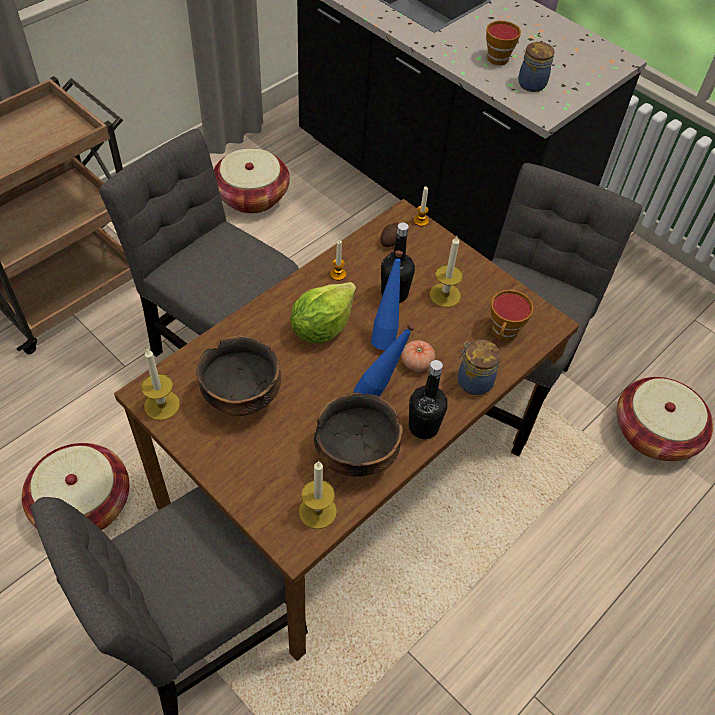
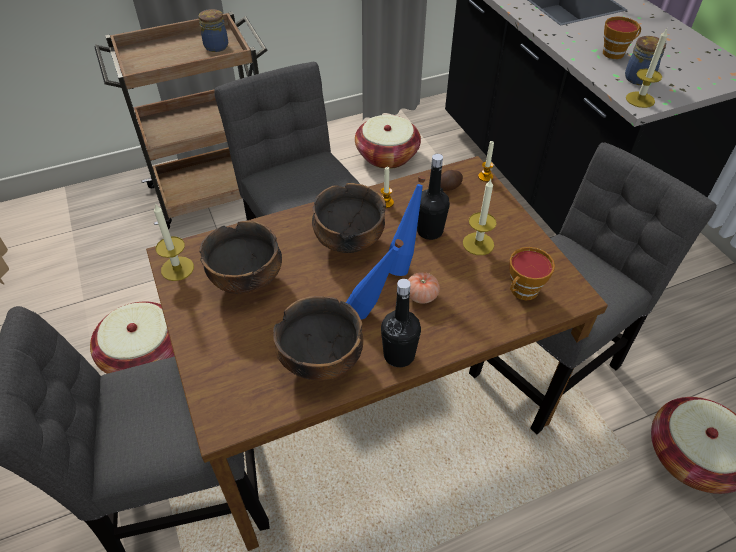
camera: 25 degrees right, 5 degrees down
lettuce [290,282,356,343] -> bowl [312,183,386,253]
candle [299,461,337,529] -> candle moved to [626,29,668,108]
jar [458,339,501,395] -> jar moved to [198,9,228,52]

